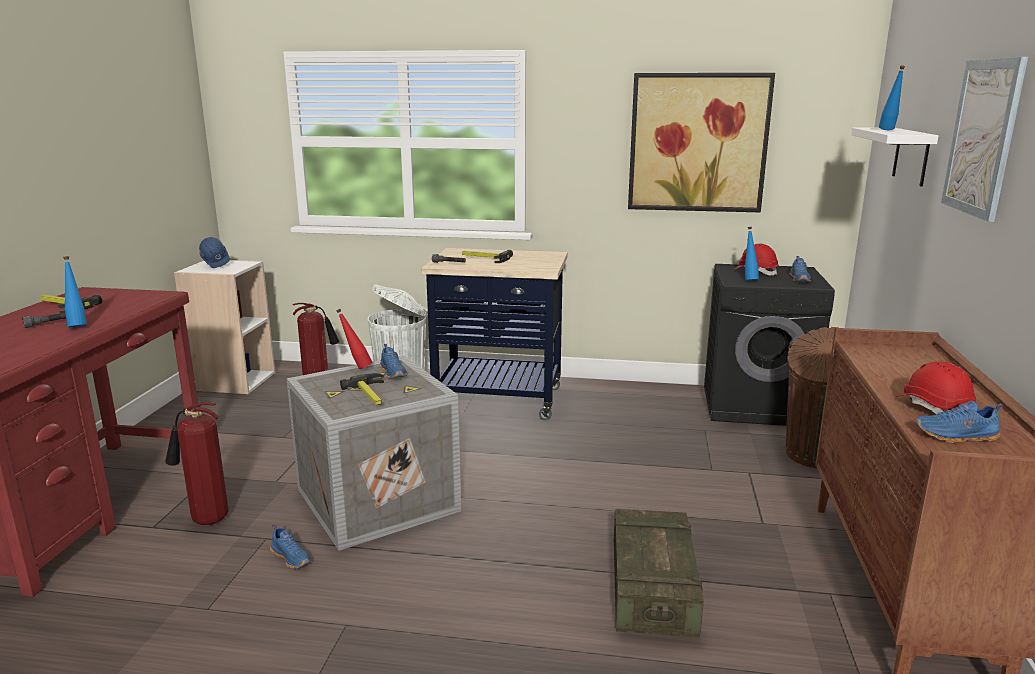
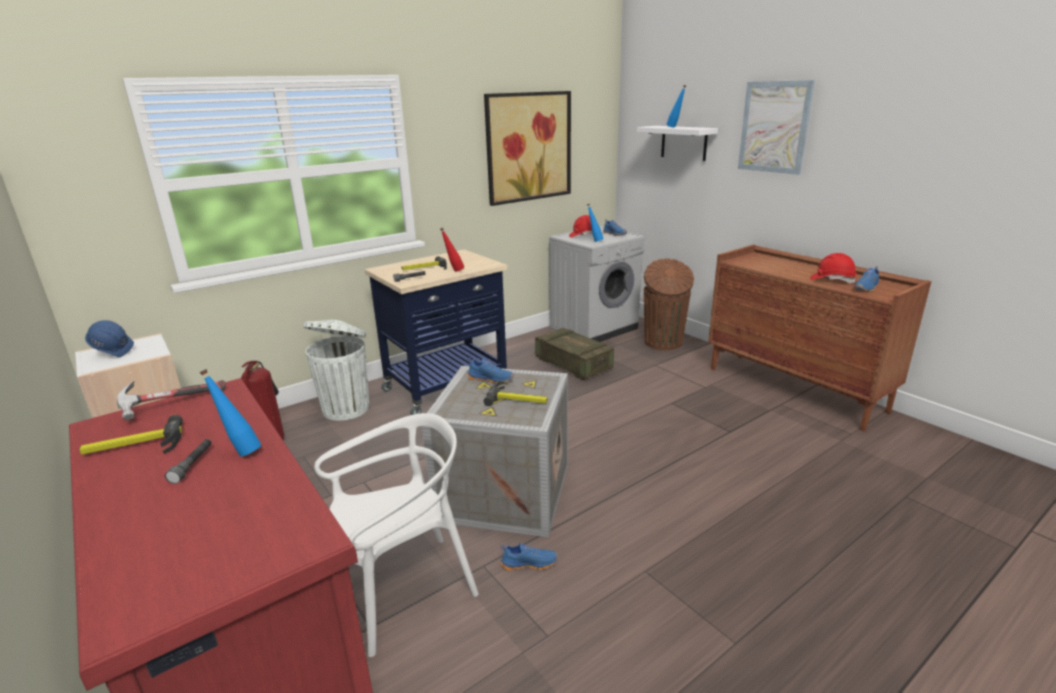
camera: 45 degrees left, 5 degrees up
fire extinguisher [165,402,228,525] -> white chair [314,413,479,657]
red bottle [336,309,372,369] -> red bottle moved to [440,228,464,272]
crate [614,508,704,638] -> crate moved to [535,328,614,380]
black washing machine [704,264,835,426] -> white washing machine [549,226,645,342]
none -> hammer [117,380,226,420]

